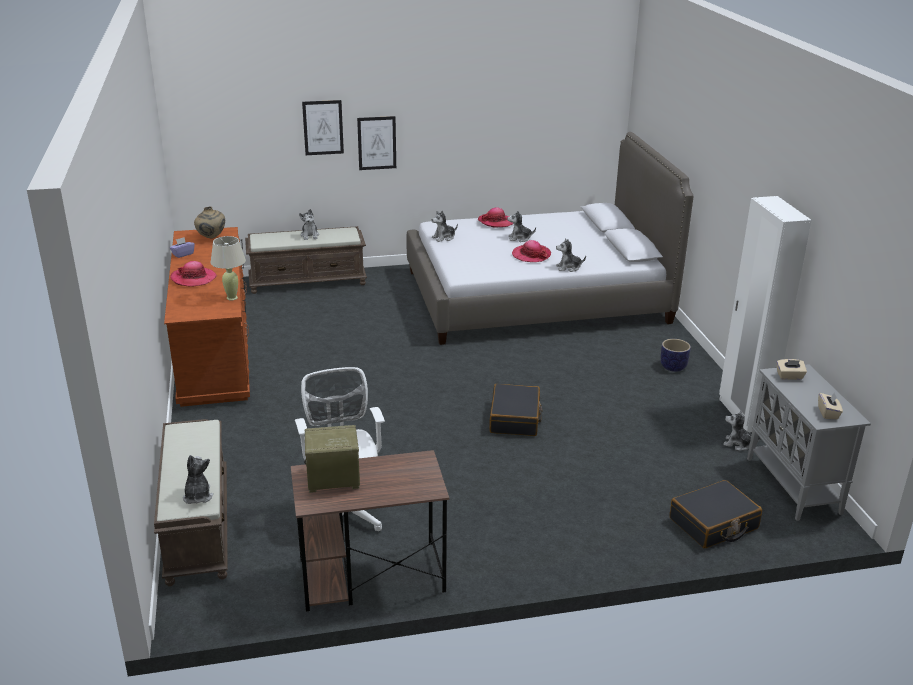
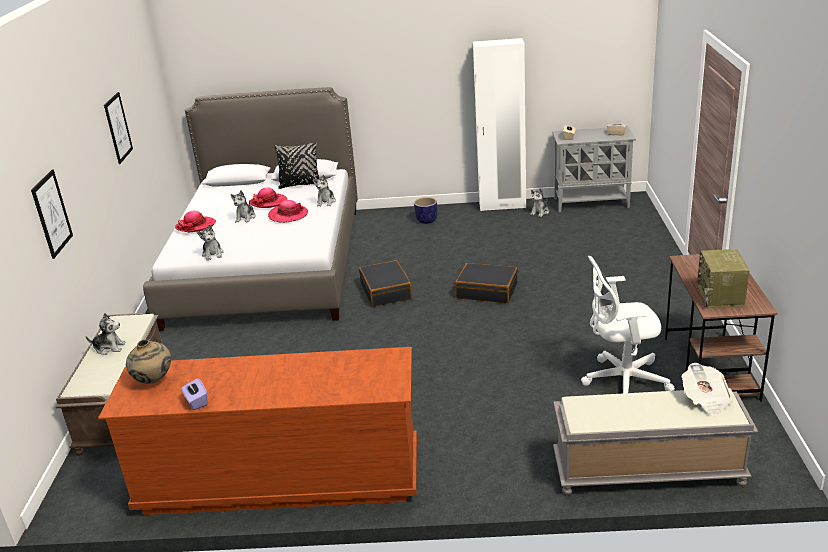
camera: 75 degrees left, 0 degrees up
brown bench [154,419,228,586] -> grey bench [553,388,758,495]
hat [170,261,217,286] -> hat moved to [250,187,287,208]
plush toy [183,455,213,504] -> newspaper [682,363,733,416]
beige table lamp [210,236,246,300] -> none
picture [357,116,396,170] -> picture moved to [104,92,133,164]
black suitcase [670,480,762,548] -> black suitcase moved to [359,260,412,307]
none -> black pillow [275,142,319,189]

